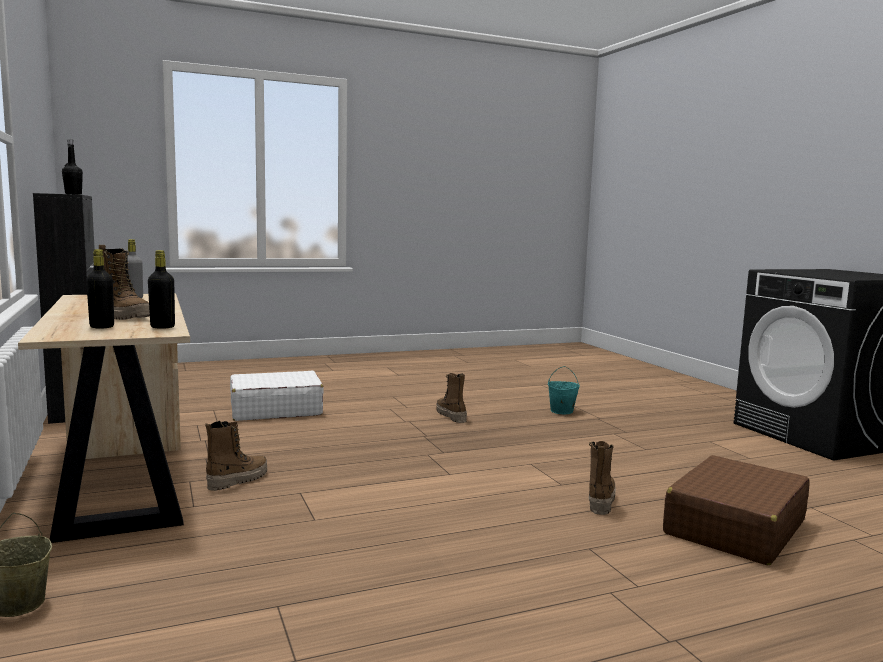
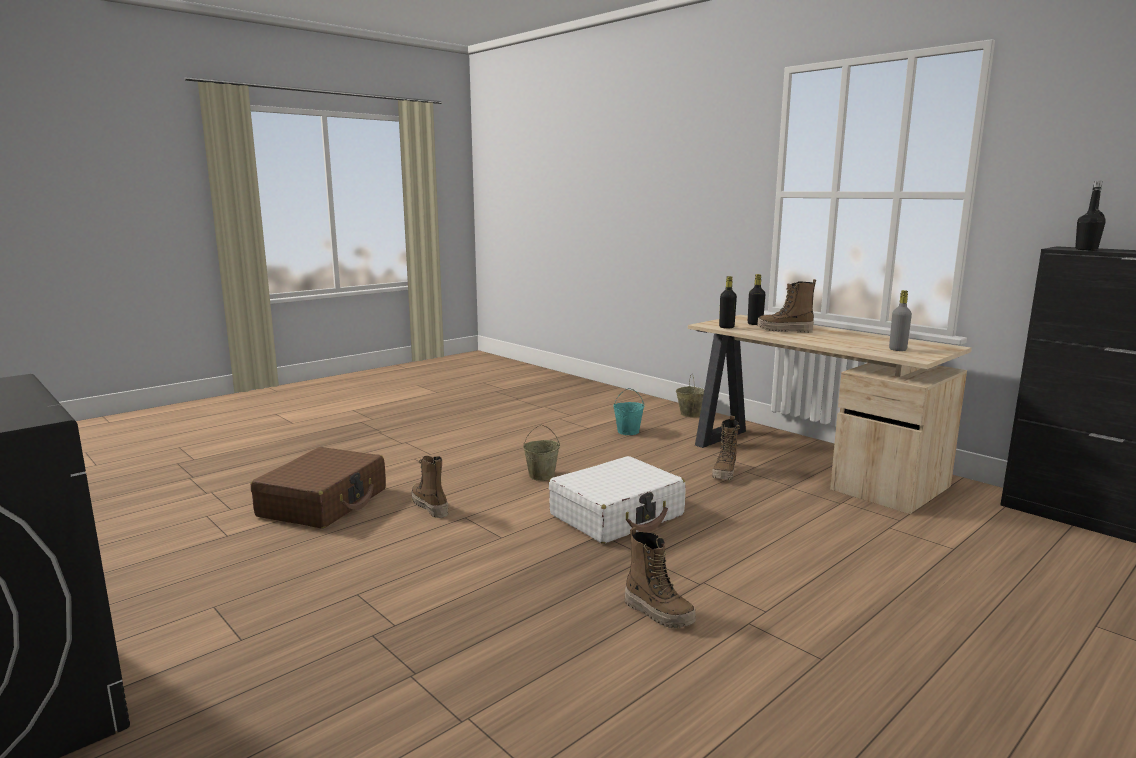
camera: 160 degrees right, 5 degrees up
white suitcase [230,371,324,421] -> white suitcase moved to [549,456,686,544]
turquoise bucket [548,366,580,414] -> turquoise bucket moved to [613,388,644,435]
boot [588,441,616,515] -> boot turned 150 degrees clockwise [412,456,448,518]
none -> beige bucket [523,425,560,481]

